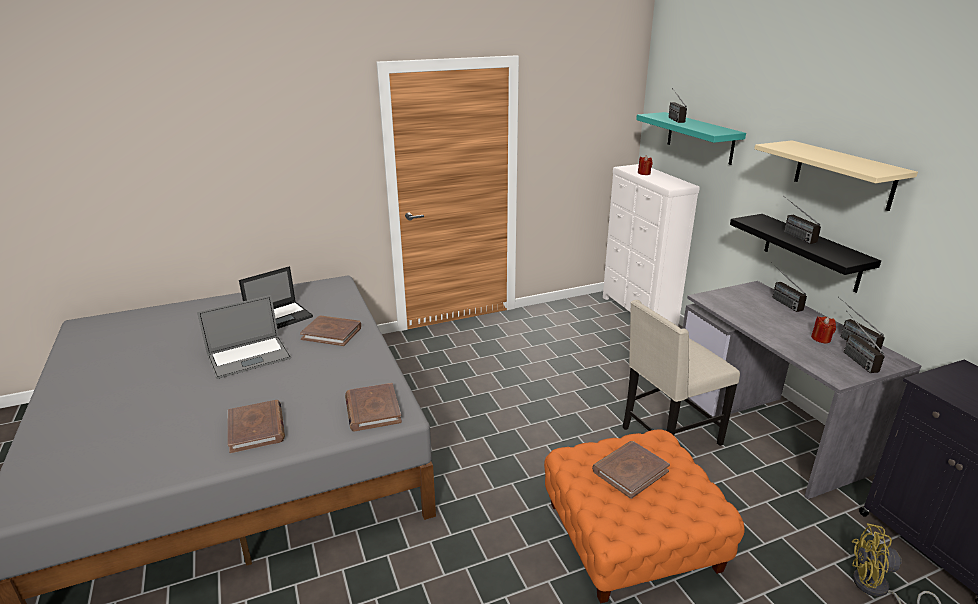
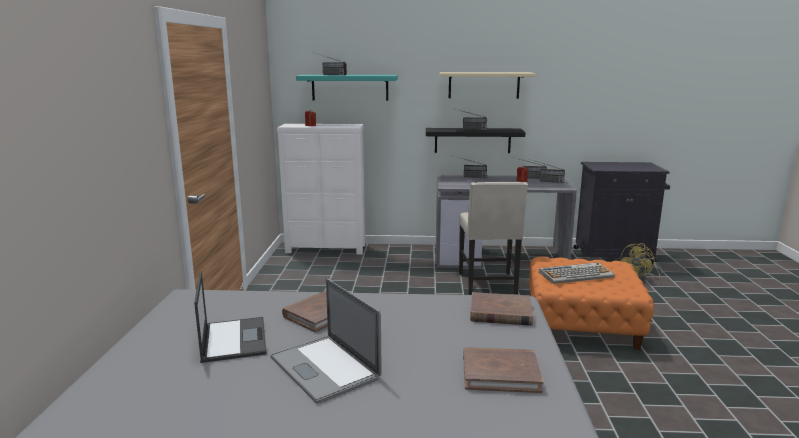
camera: 65 degrees left, 10 degrees down
laptop [197,295,291,379] -> laptop turned 150 degrees clockwise [270,278,382,404]
brown book [592,441,670,499] -> keyboard [539,262,615,284]

